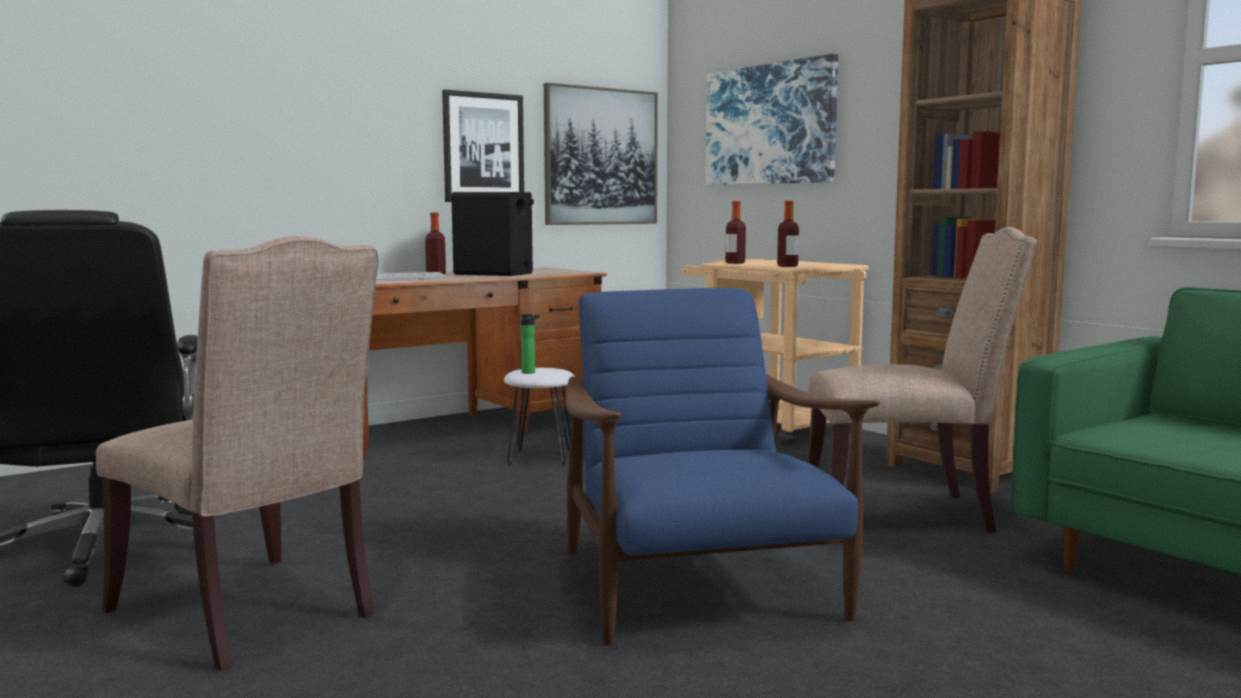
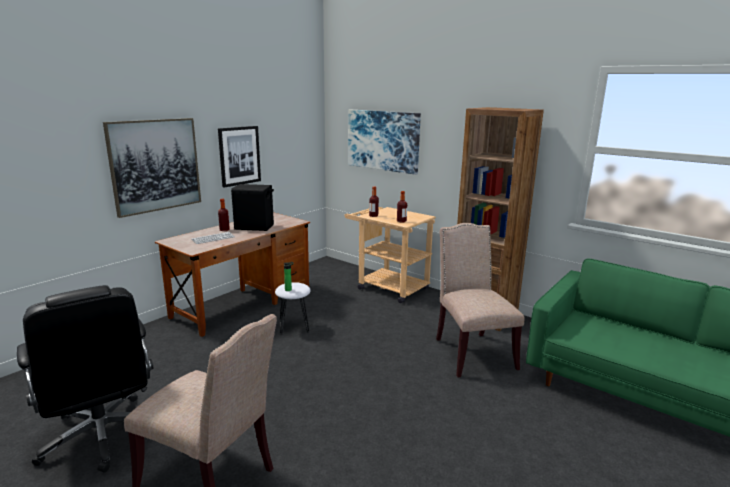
camera: 15 degrees left, 10 degrees up
picture [544,83,658,225] -> picture moved to [103,118,201,218]
blue armchair [565,288,880,645] -> none
beige chair [807,227,1037,533] -> beige chair turned 90 degrees counterclockwise [436,223,524,377]

